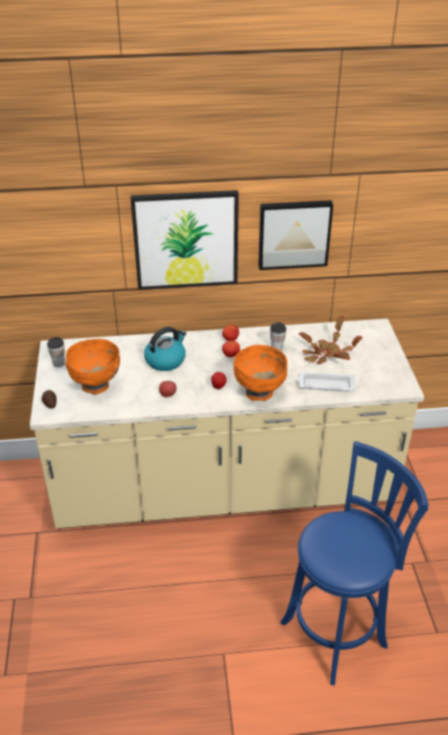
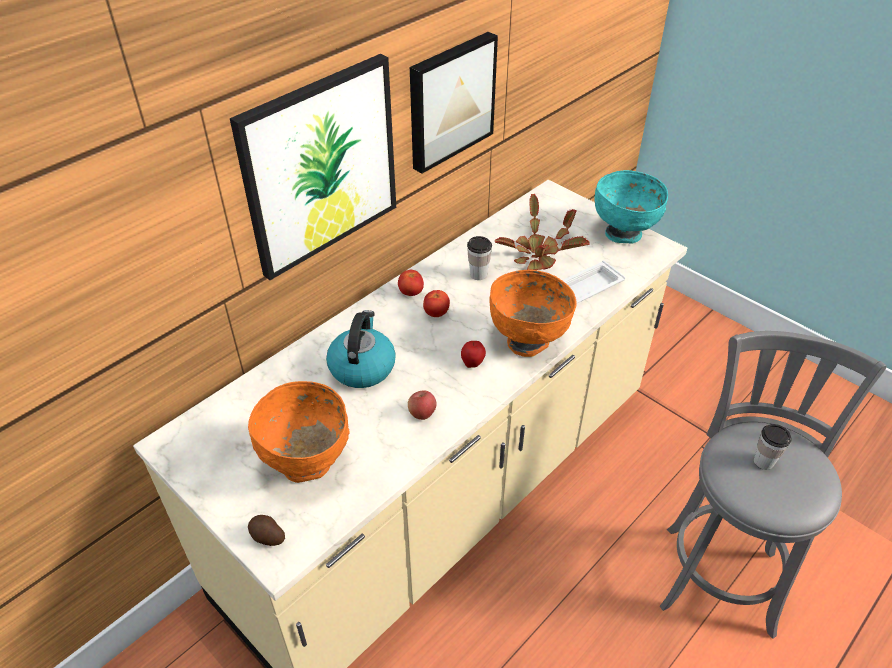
camera: 40 degrees left, 5 degrees up
cup [47,337,65,367] -> cup moved to [754,424,792,470]
blue stool [280,441,428,685] -> grey stool [660,331,887,639]
none -> turquoise bowl [594,170,668,243]

